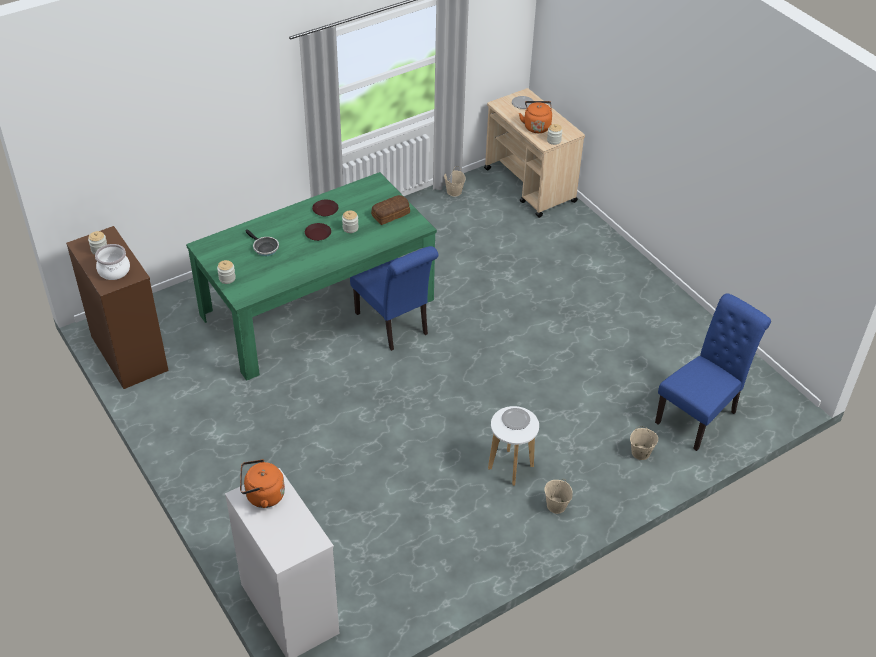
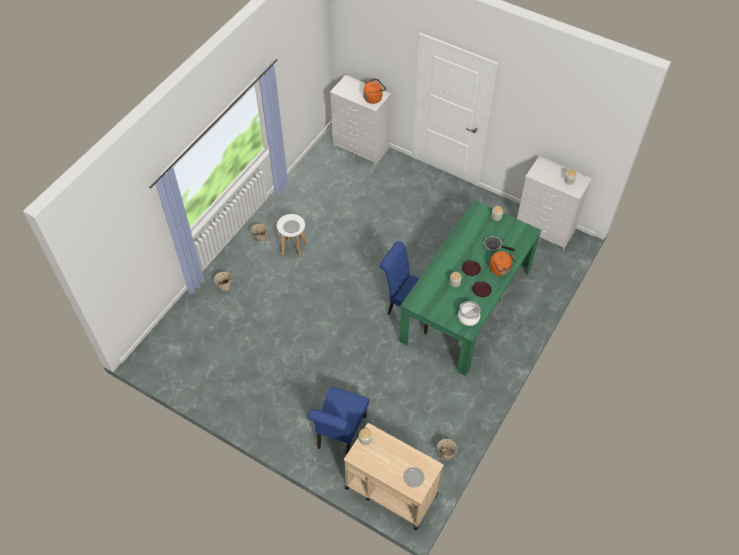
camera: 155 degrees right, 10 degrees up
brown dresser [66,226,169,389] -> white dresser [517,156,592,250]
cooking pot [95,244,130,280] -> cooking pot moved to [458,301,480,326]
bread [371,195,410,225] -> none
orange kettle [519,101,552,133] -> orange kettle moved to [489,251,516,276]
blue chair [655,293,771,451] -> blue chair moved to [307,386,369,455]

